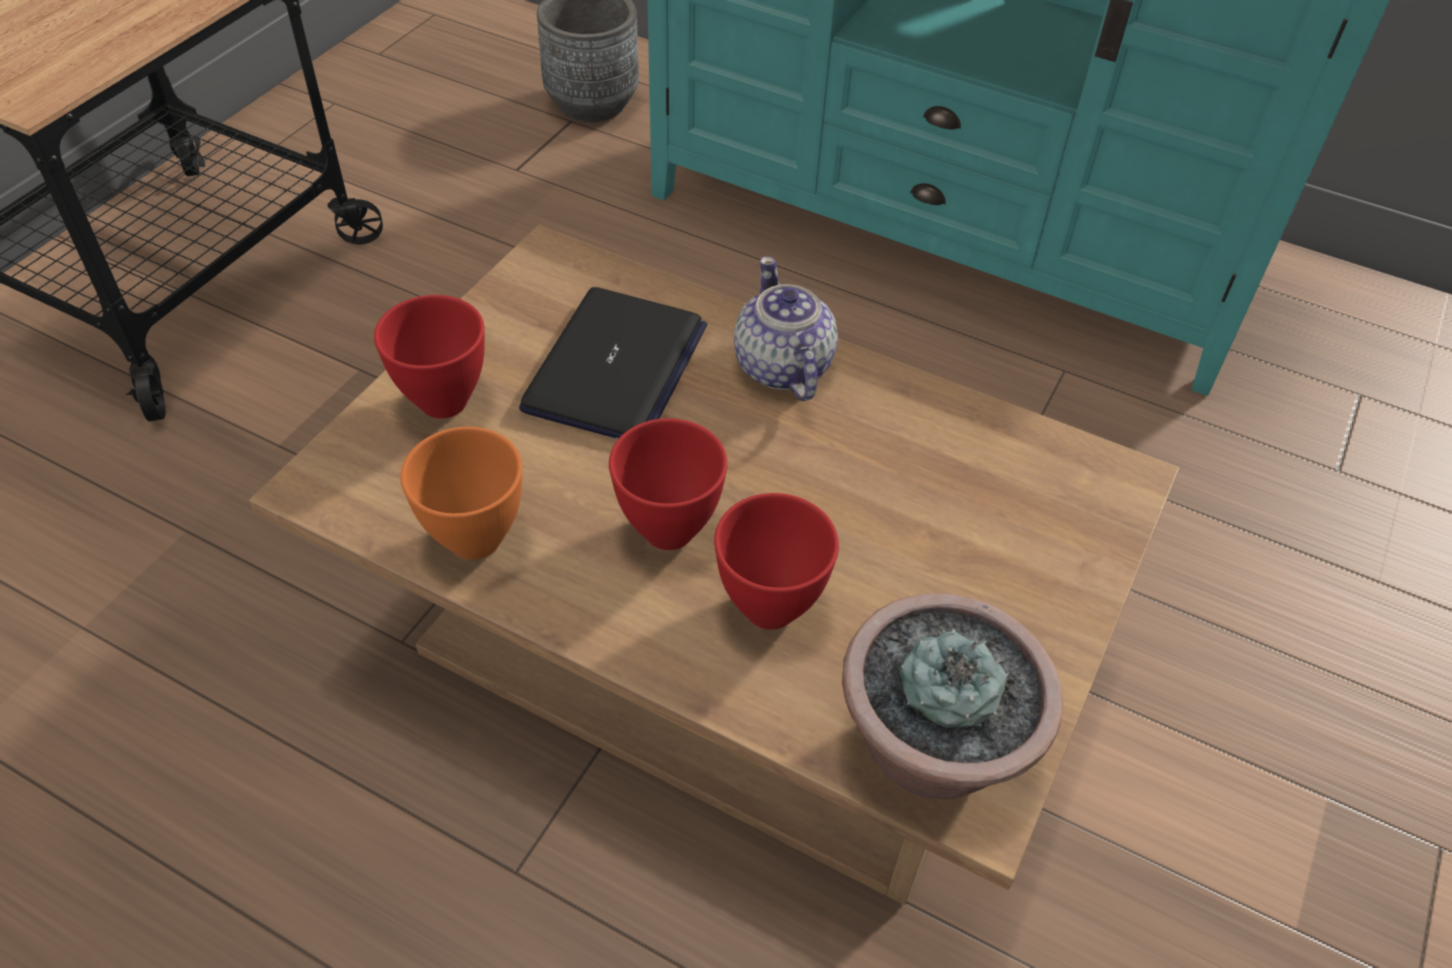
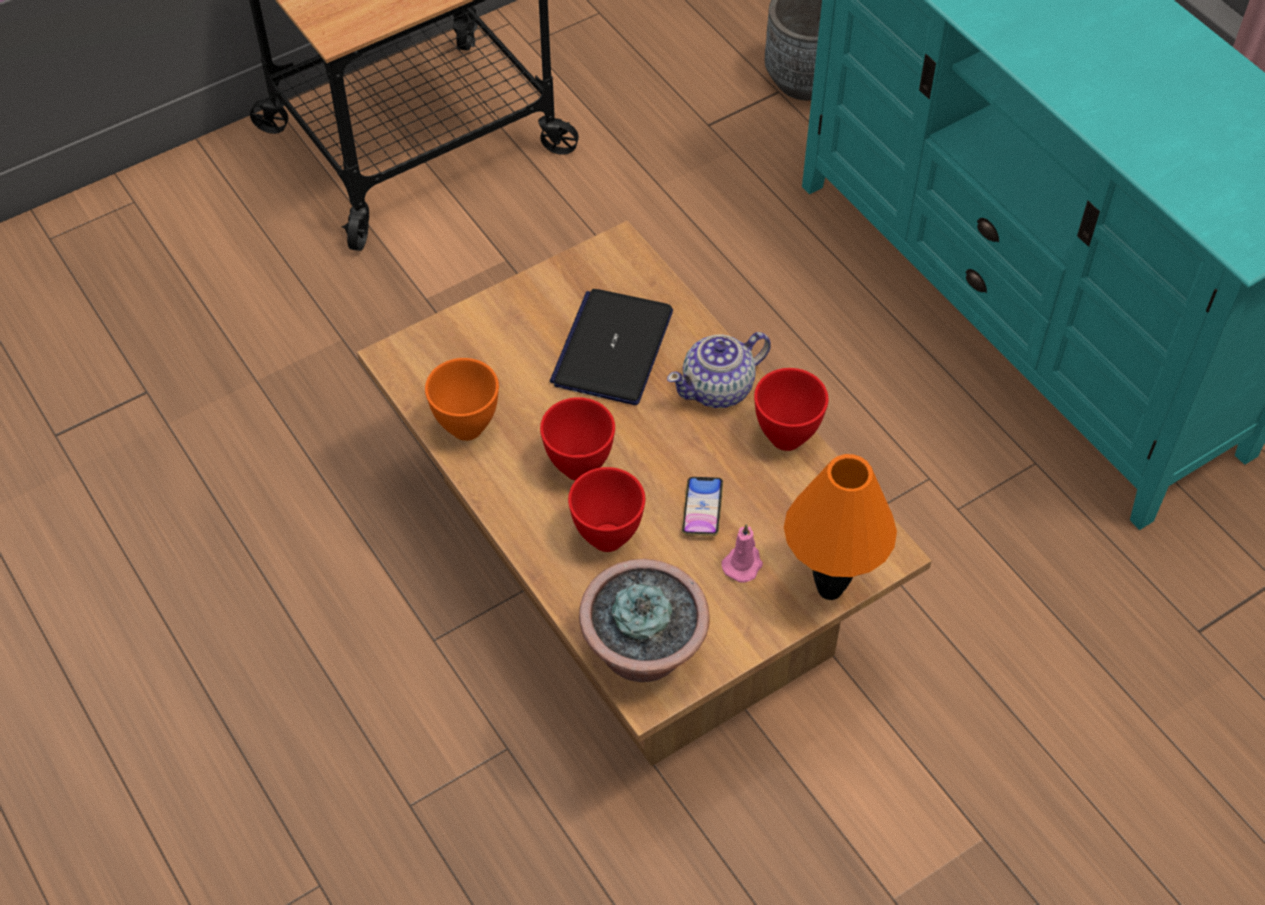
camera: 30 degrees right, 5 degrees up
red bowl [374,295,484,419] -> red bowl moved to [754,368,828,451]
laptop [519,287,707,439] -> laptop turned 150 degrees clockwise [550,289,673,405]
teapot [734,256,838,401] -> teapot turned 135 degrees counterclockwise [667,332,771,408]
none -> phone [682,477,723,536]
none -> pink candle [721,524,763,583]
none -> orange table lamp [784,454,897,600]

